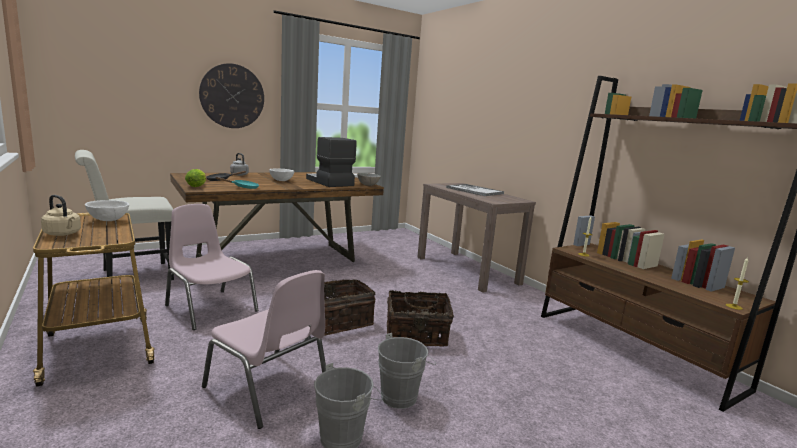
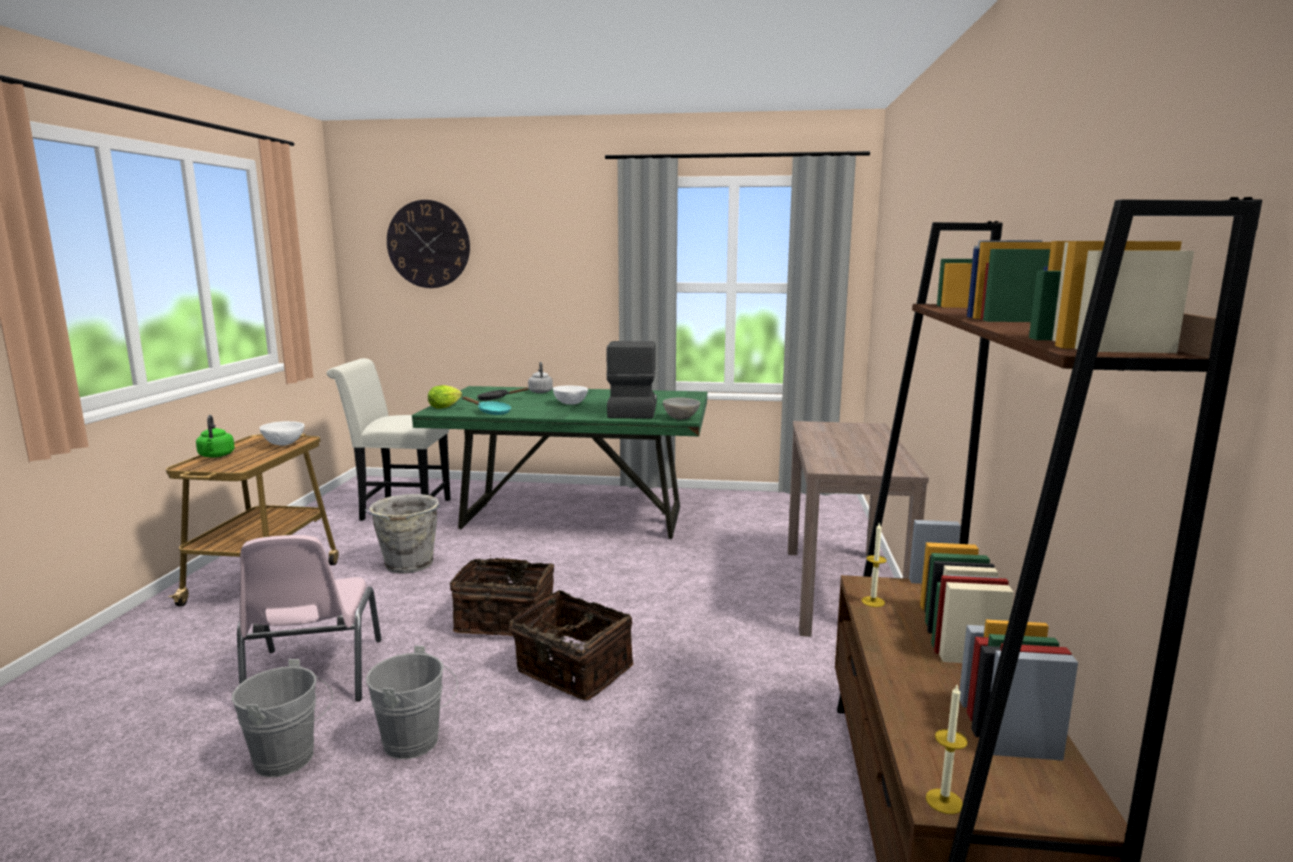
camera: 40 degrees right, 0 degrees up
beige kettle [41,195,81,236] -> green kettle [196,415,235,458]
pink chair [165,204,258,330] -> grey bucket [365,494,440,574]
brown dining table [170,172,384,262] -> green dining table [412,386,707,539]
wall clock [199,63,264,128] -> wall clock moved to [387,200,470,288]
tray [446,184,504,196] -> none

